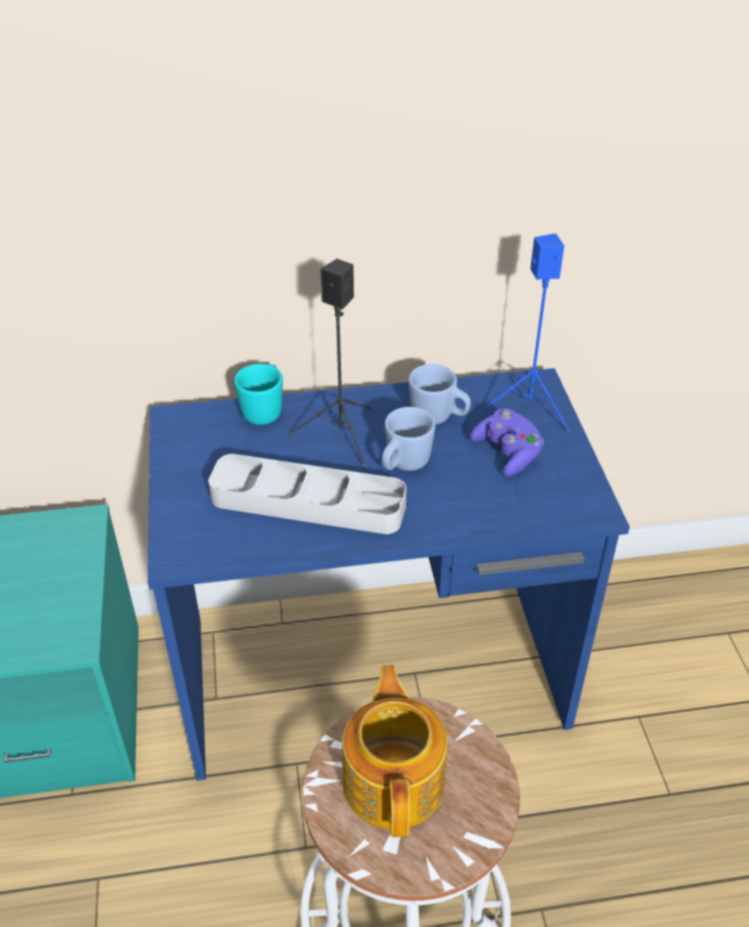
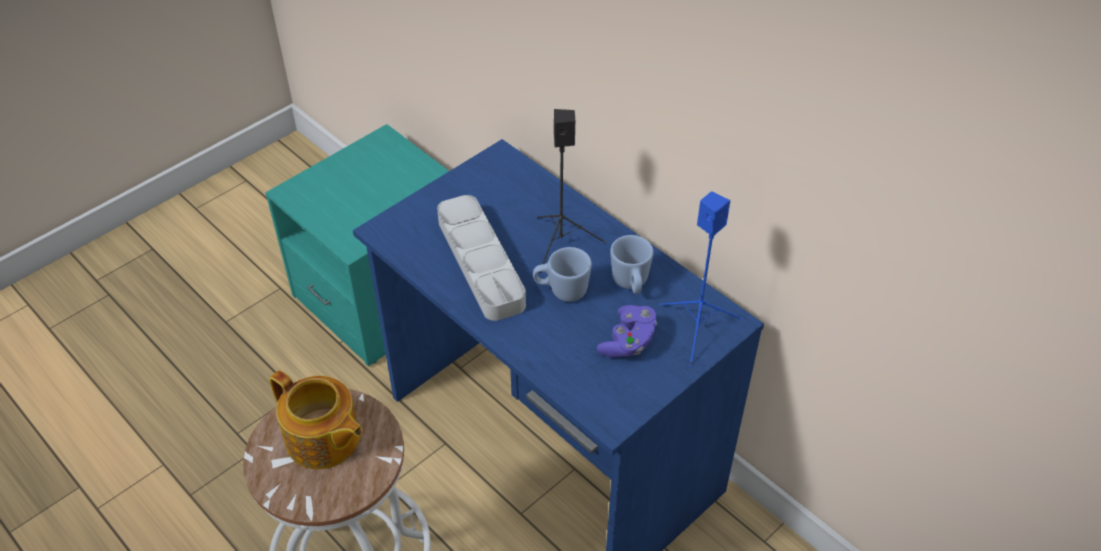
camera: 55 degrees right, 5 degrees up
turquoise mug [234,364,283,425] -> none
teapot [342,665,447,837] -> teapot turned 75 degrees clockwise [270,370,363,469]

